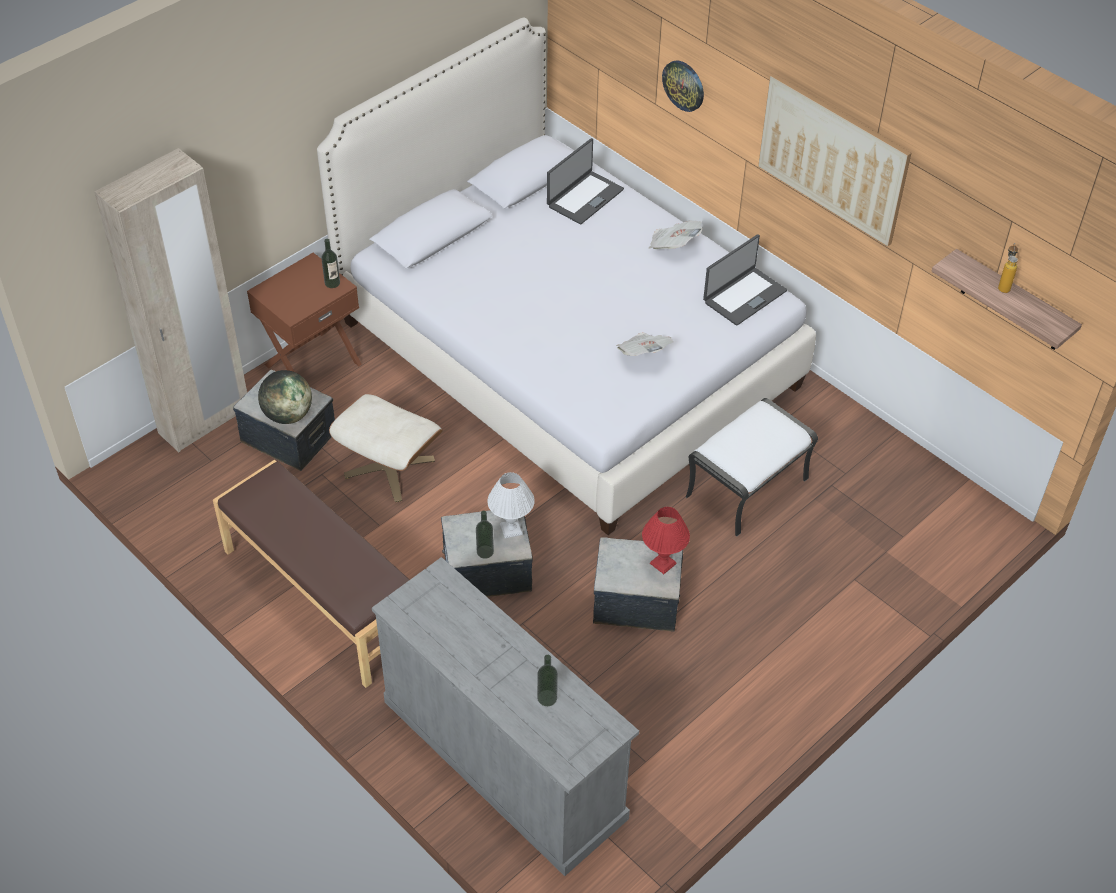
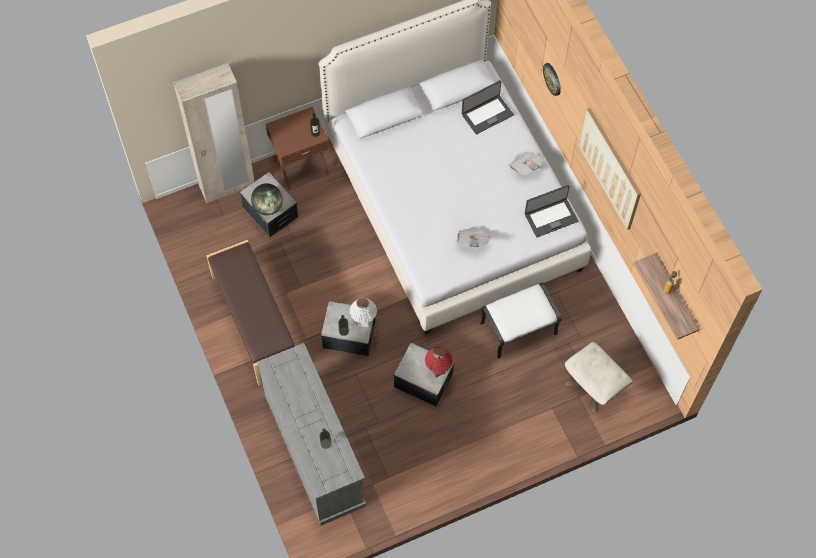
camera: 20 degrees right, 15 degrees up
beige ottoman [329,394,443,502] -> beige ottoman moved to [565,342,633,413]

